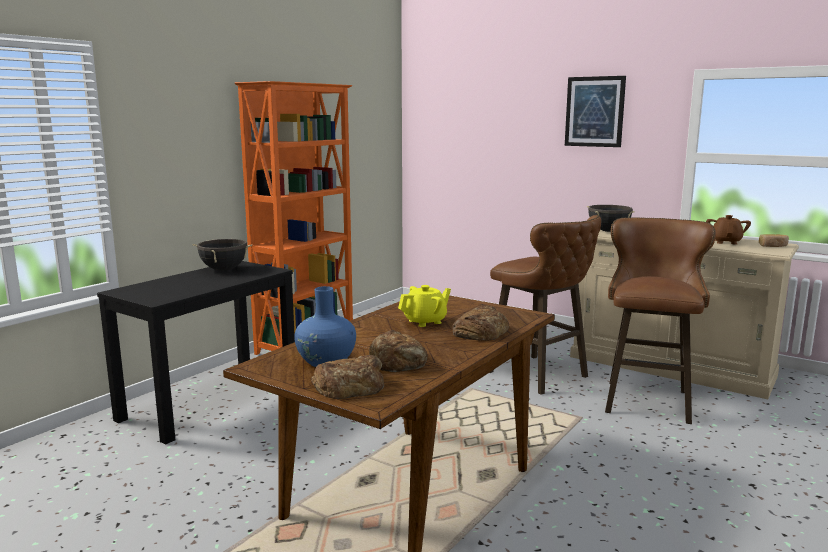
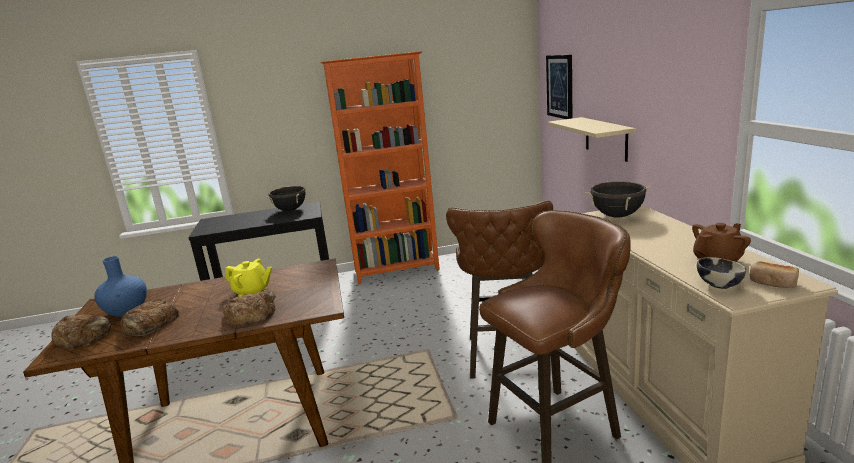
camera: 45 degrees right, 5 degrees up
picture [565,76,626,147] -> picture moved to [546,55,572,119]
none -> beige shelf [548,117,636,162]
none -> bowl [697,257,746,289]

